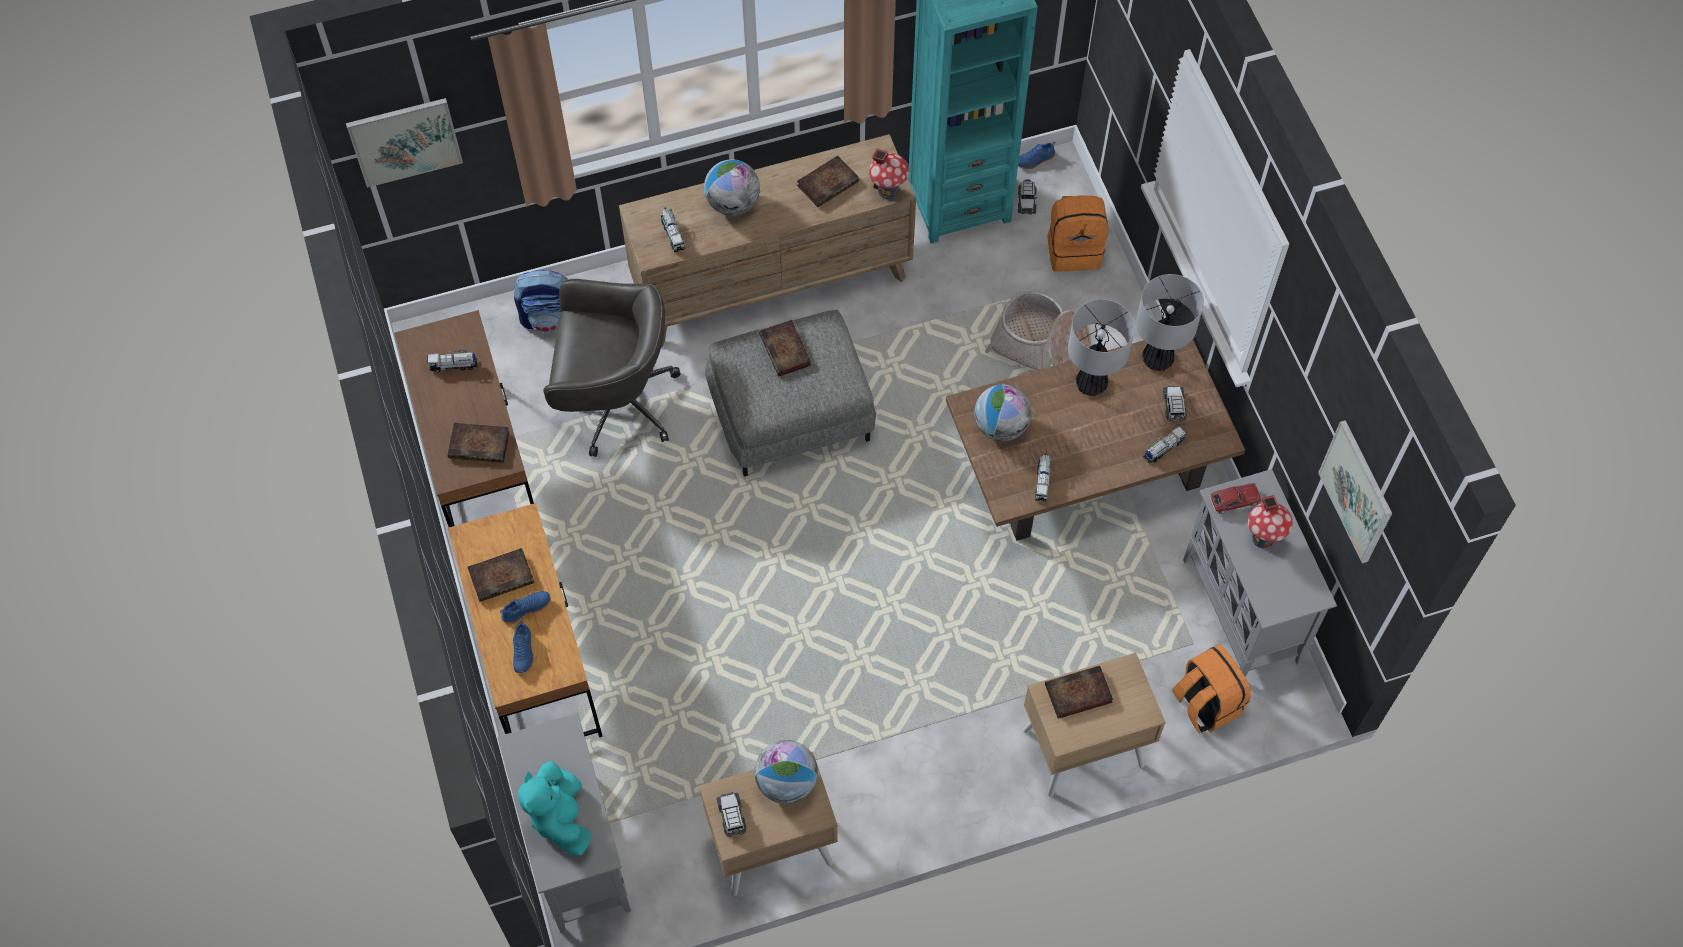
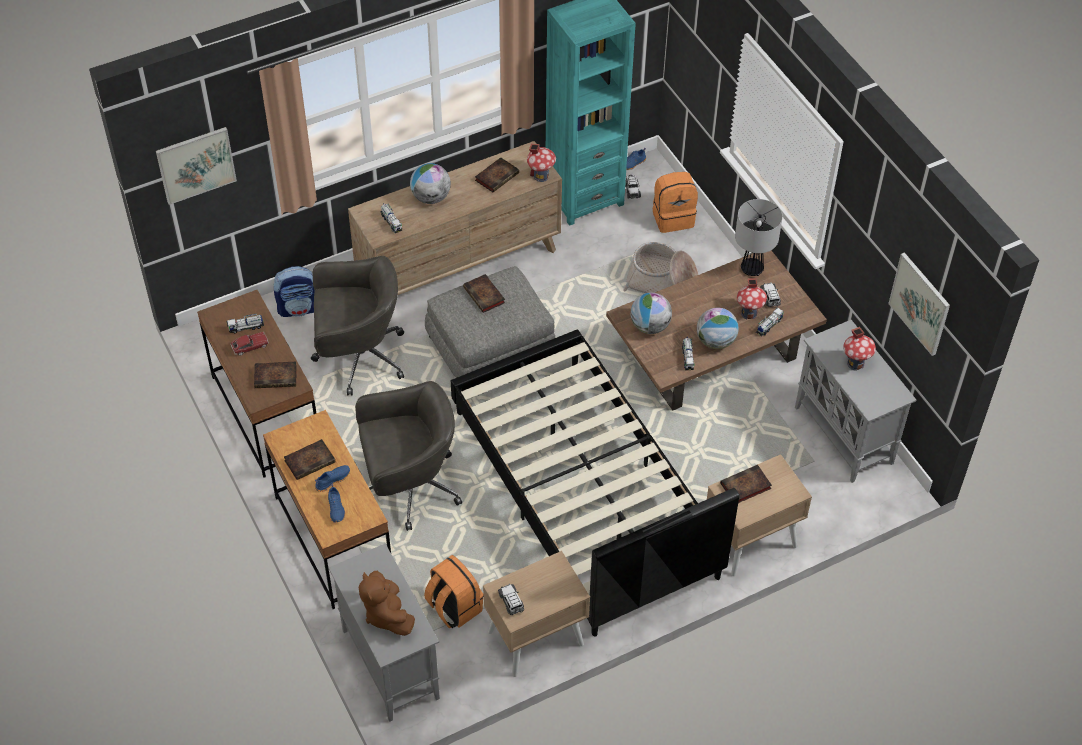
camera: 10 degrees left, 10 degrees down
turquoise plush toy [518,761,592,856] -> brown plush toy [359,571,415,636]
globe [755,740,818,804] -> globe moved to [697,308,739,349]
table lamp [1068,299,1135,396] -> none
orange backpack [1172,644,1251,733] -> orange backpack moved to [424,555,484,628]
toy car [1209,483,1262,514] -> toy car moved to [230,332,269,356]
none -> grey office chair [355,381,462,531]
none -> black bed [451,329,739,637]
none -> toy house [737,278,767,319]

